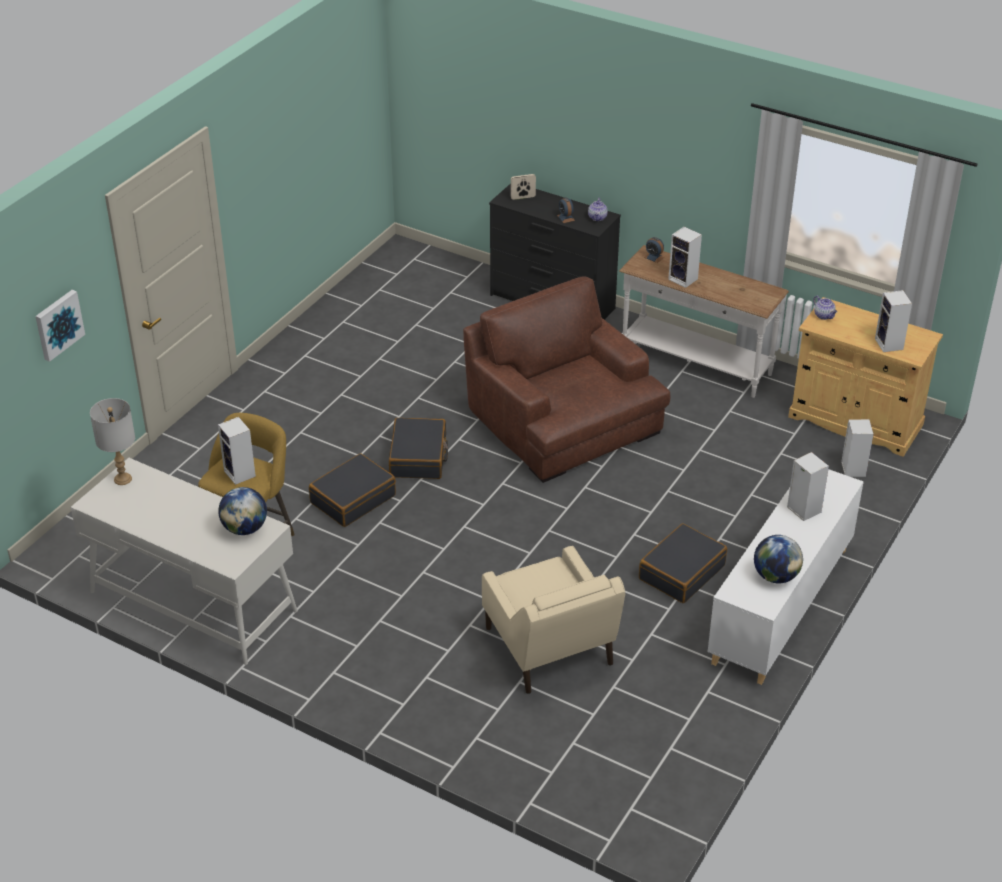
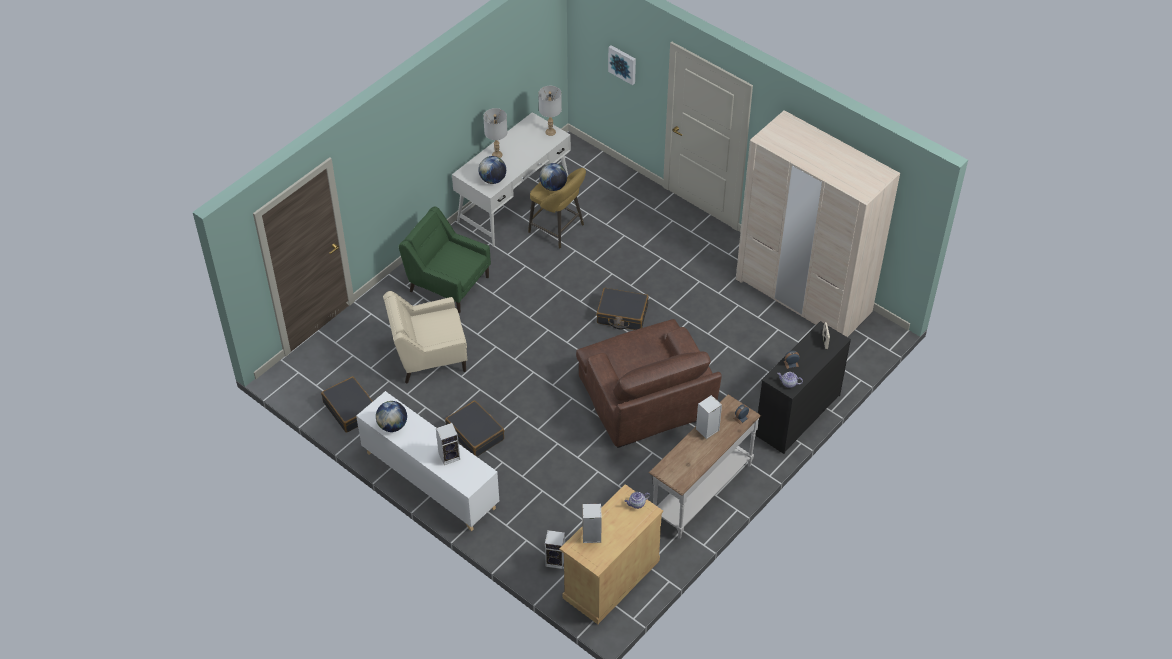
camera: 100 degrees right, 10 degrees up
speaker [218,417,256,485] -> globe [539,163,567,191]
black suitcase [309,453,396,527] -> black suitcase moved to [321,376,373,433]
brown armchair [463,276,670,483] -> brown armchair turned 90 degrees clockwise [576,319,722,448]
none -> green armchair [398,207,491,313]
none -> grey table lamp [483,108,508,158]
none -> beige wardrobe [736,110,900,337]

